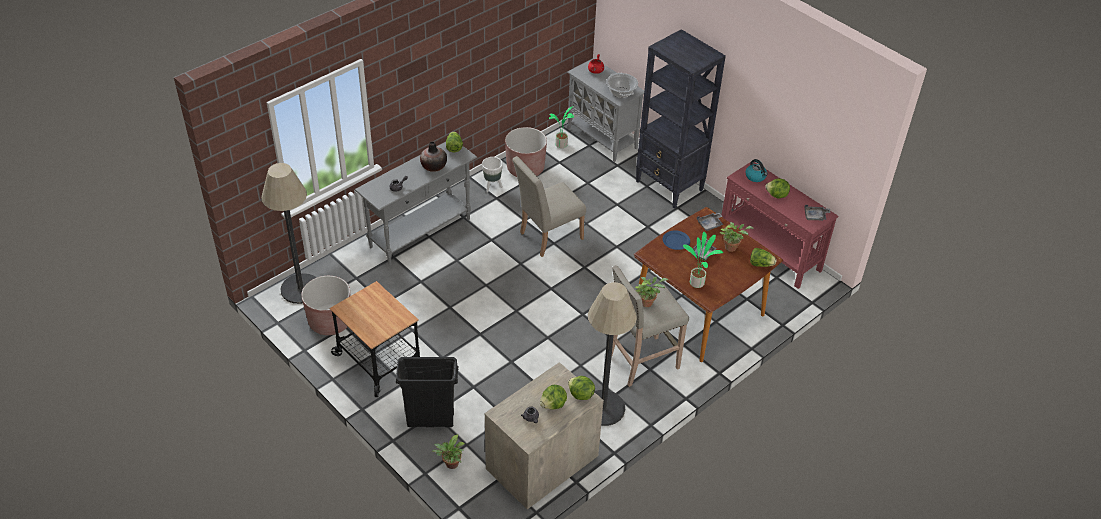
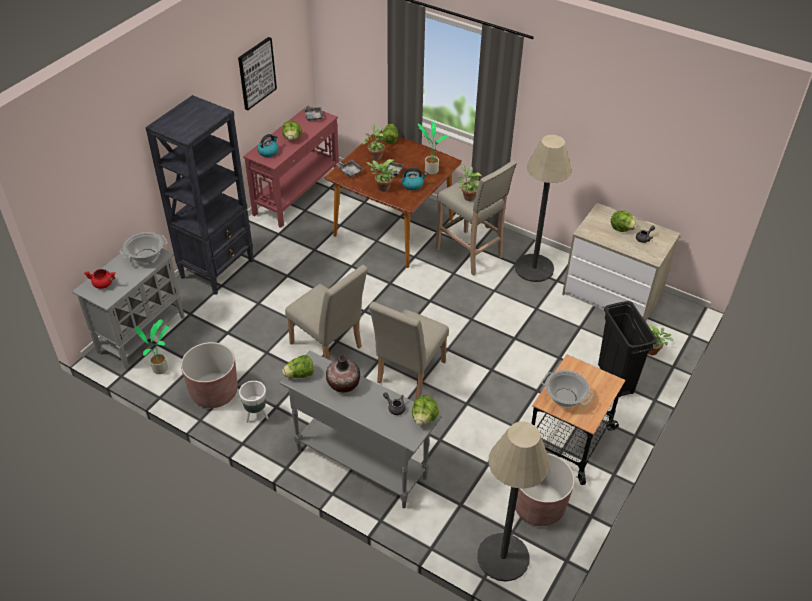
camera: 105 degrees left, 0 degrees up
lettuce [568,376,595,400] -> lettuce moved to [412,396,439,425]
blue plate [663,230,690,250] -> potted plant [366,159,397,192]
none -> picture [238,37,277,110]
none -> beige chair [369,302,449,399]
none -> kettle [402,167,427,190]
none -> cooking pot [541,370,593,407]

